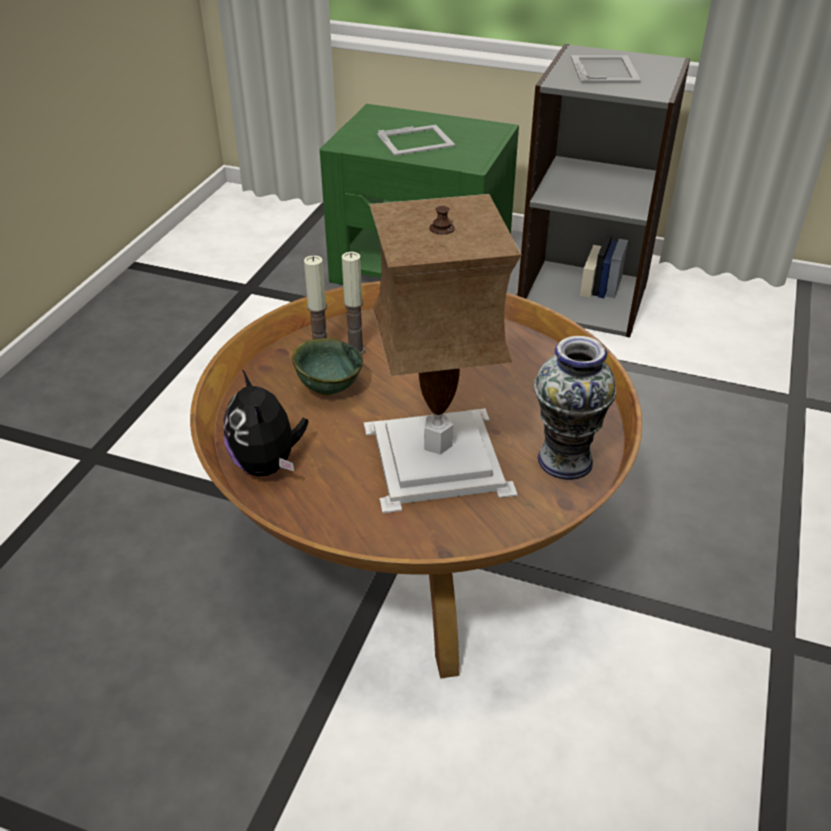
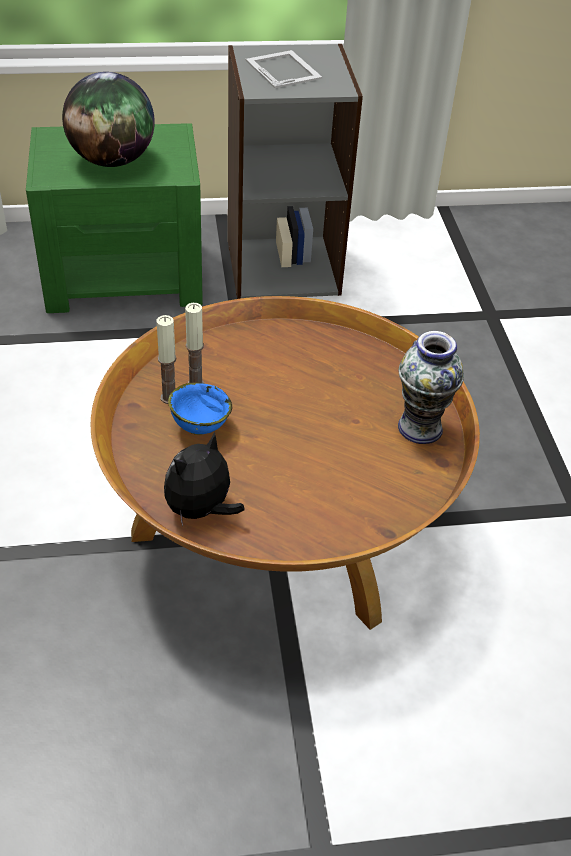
camera: 30 degrees left, 5 degrees up
plush toy [224,369,308,476] -> plush toy turned 90 degrees clockwise [164,431,245,526]
green bowl [292,338,363,395] -> blue bowl [168,382,232,435]
table lamp [364,194,521,514] -> none
picture frame [377,125,455,156] -> globe [62,72,155,167]

